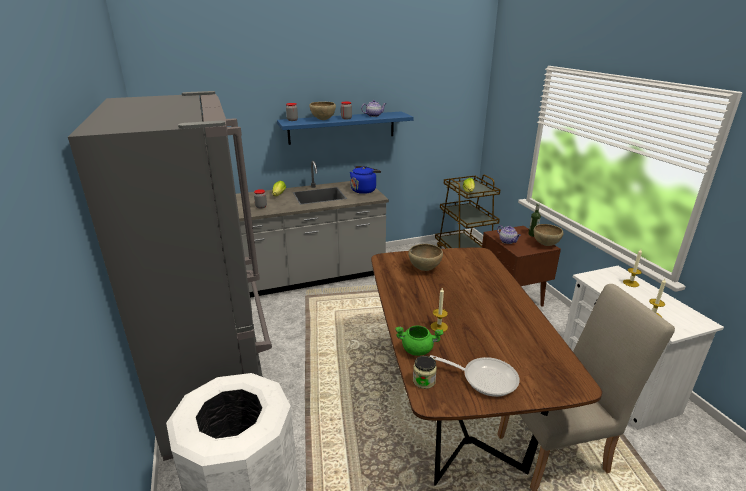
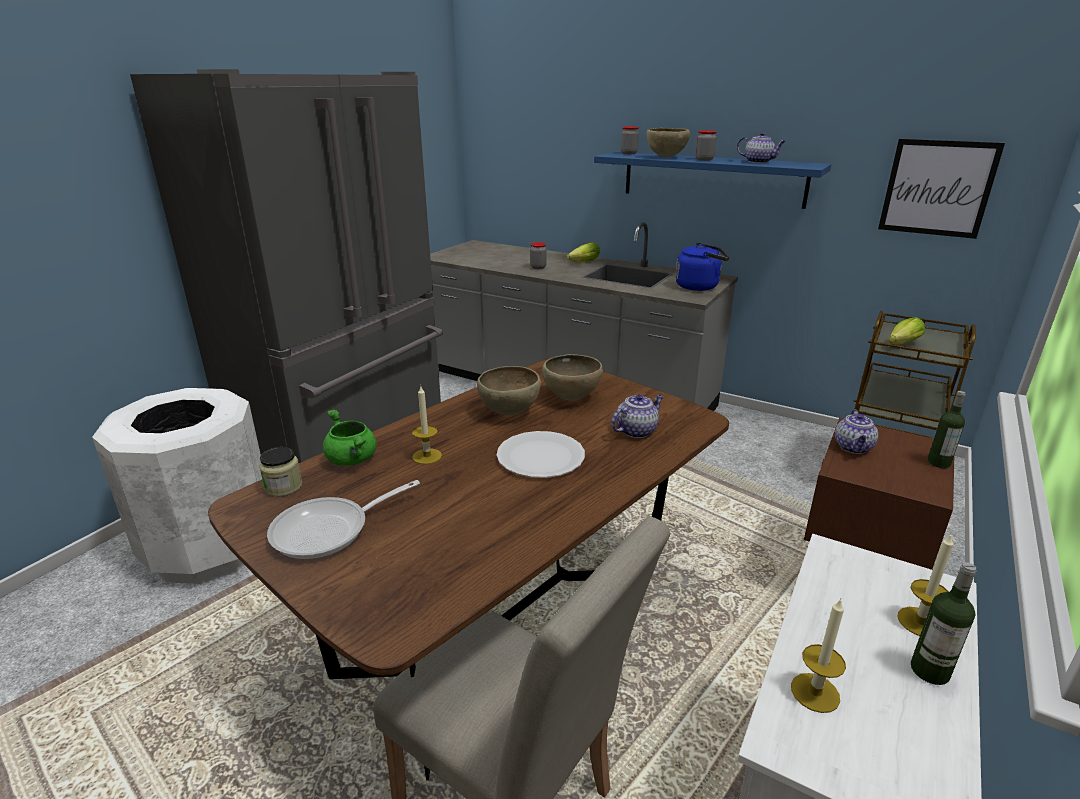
camera: 50 degrees right, 0 degrees up
frying pan [430,355,519,397] -> frying pan turned 75 degrees clockwise [267,480,420,560]
brown bowl [534,224,563,246] -> brown bowl moved to [477,366,541,416]
none -> white plate [497,431,585,478]
none -> teapot [611,394,664,438]
none -> picture [878,139,1005,239]
none -> bottle [911,562,977,685]

